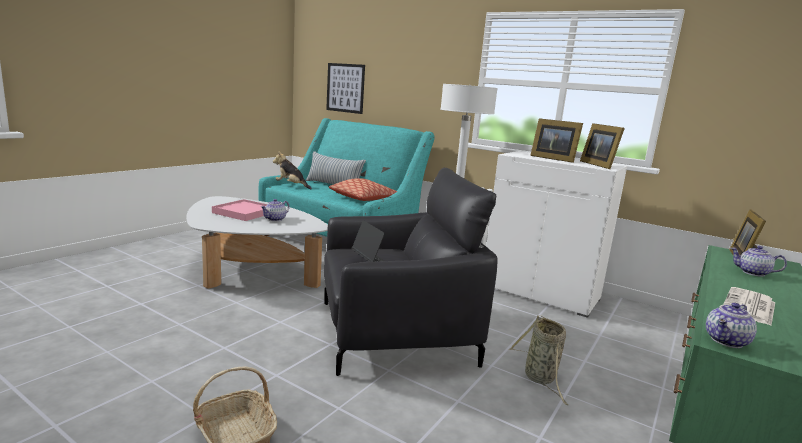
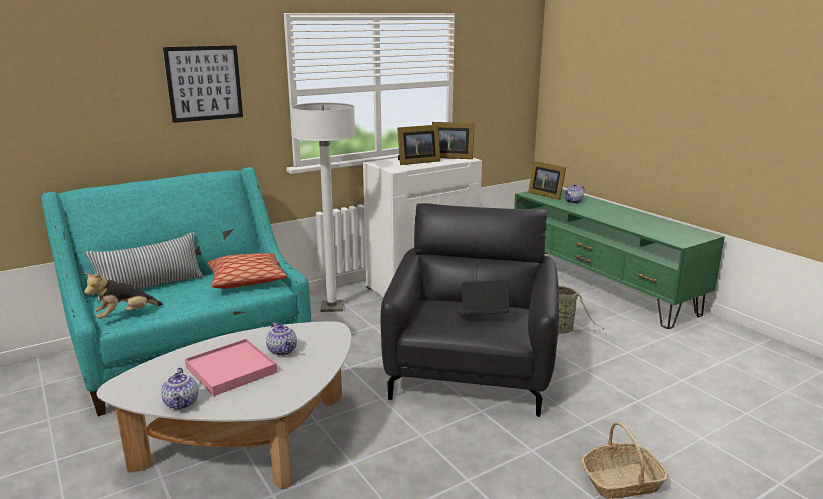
camera: 65 degrees left, 5 degrees up
picture [326,63,365,114] -> picture moved to [163,45,243,123]
teapot [706,303,757,348] -> teapot moved to [161,368,198,410]
newspaper [723,287,775,326] -> none

